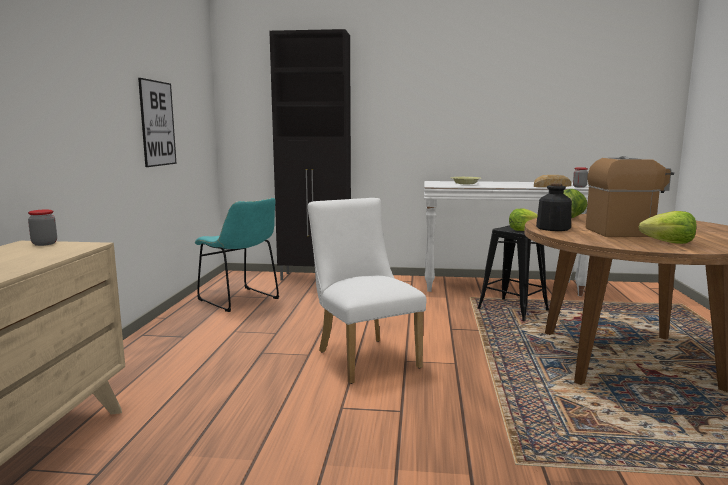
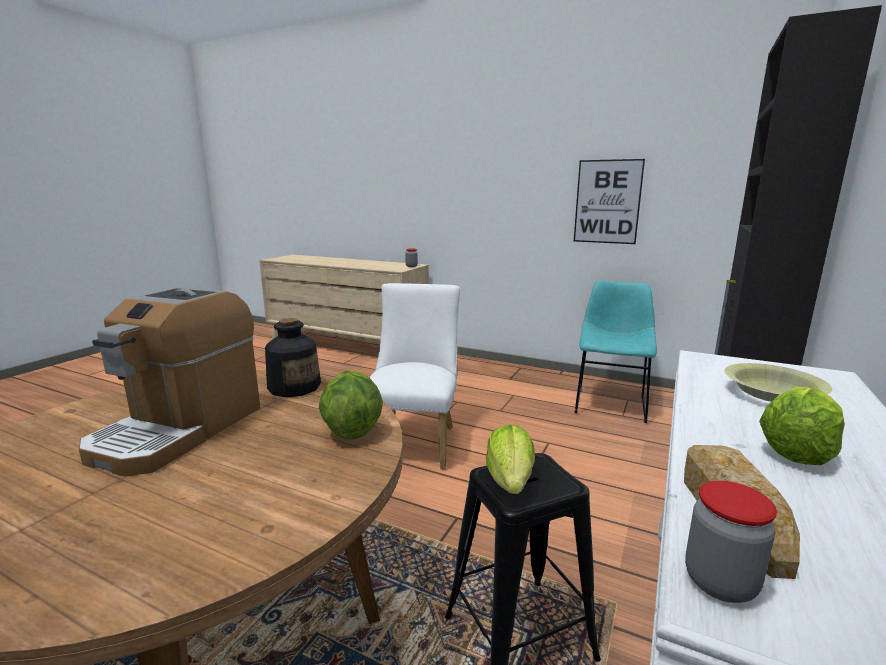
camera: 110 degrees right, 5 degrees up
turquoise chair [195,198,279,312] -> turquoise chair turned 135 degrees clockwise [575,280,657,423]
white chair [308,198,426,384] -> white chair turned 75 degrees counterclockwise [369,283,460,469]
lettuce [638,211,696,244] -> lettuce moved to [759,387,845,465]

